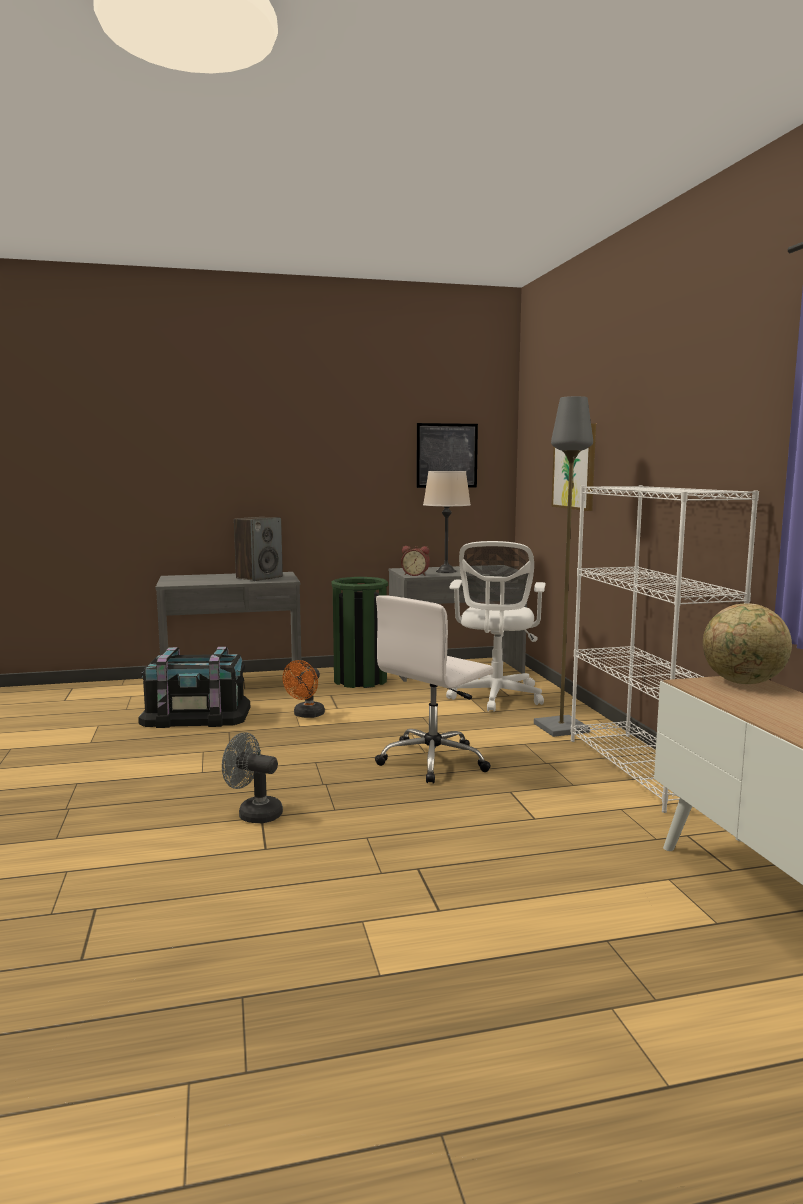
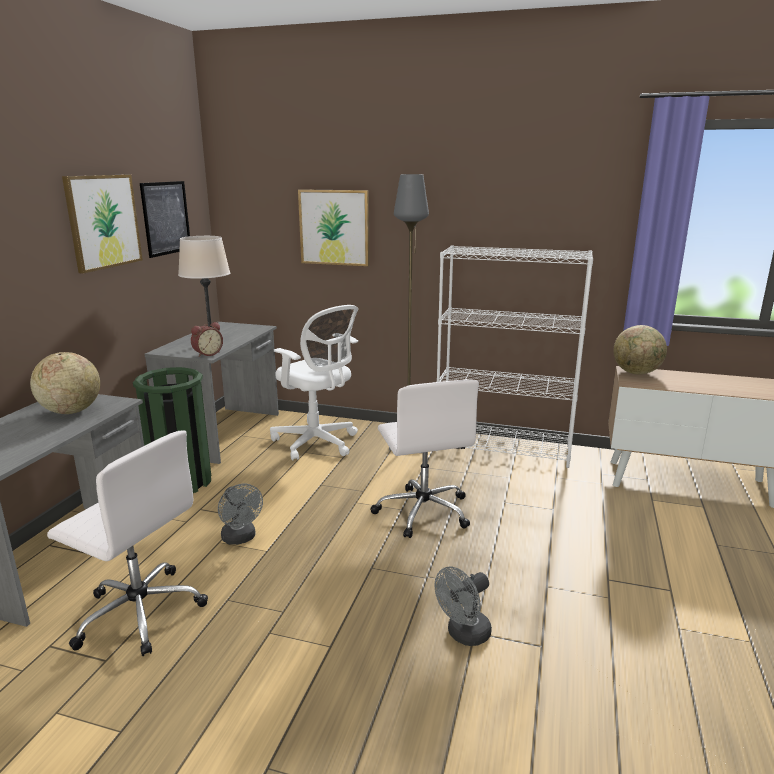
camera: 60 degrees left, 10 degrees up
black storage box [138,647,250,728] -> white office chair [47,431,208,656]
speaker [234,517,283,581] -> globe [30,352,100,414]
orange fan [283,660,325,718] -> grey fan [218,484,263,545]
none -> picture [62,175,143,274]

